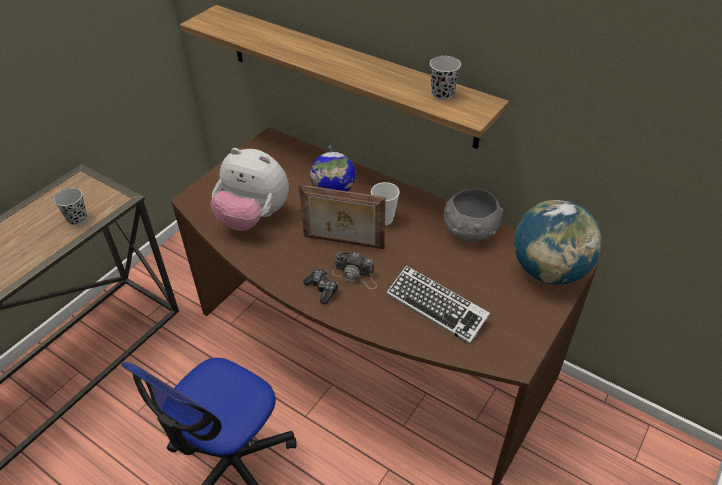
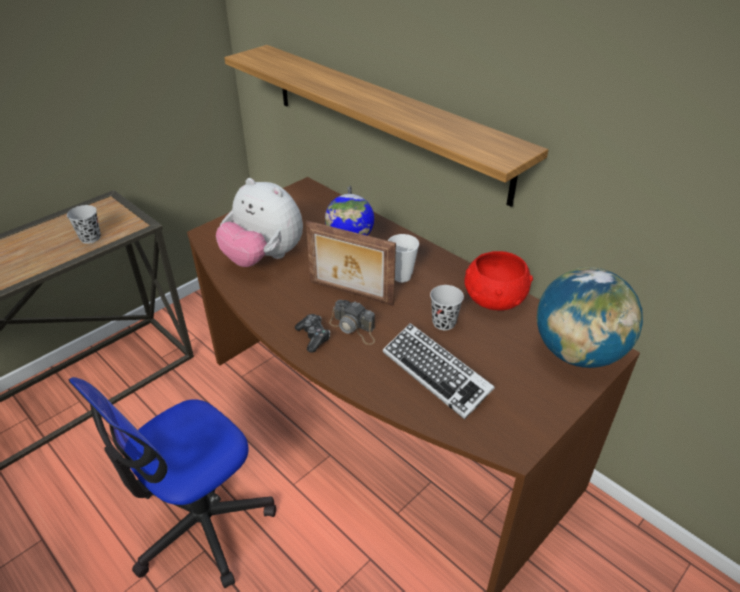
camera: 10 degrees right, 5 degrees down
black cup [430,56,461,100] -> black cup moved to [430,285,464,330]
grey bowl [443,188,504,242] -> red bowl [464,251,533,311]

